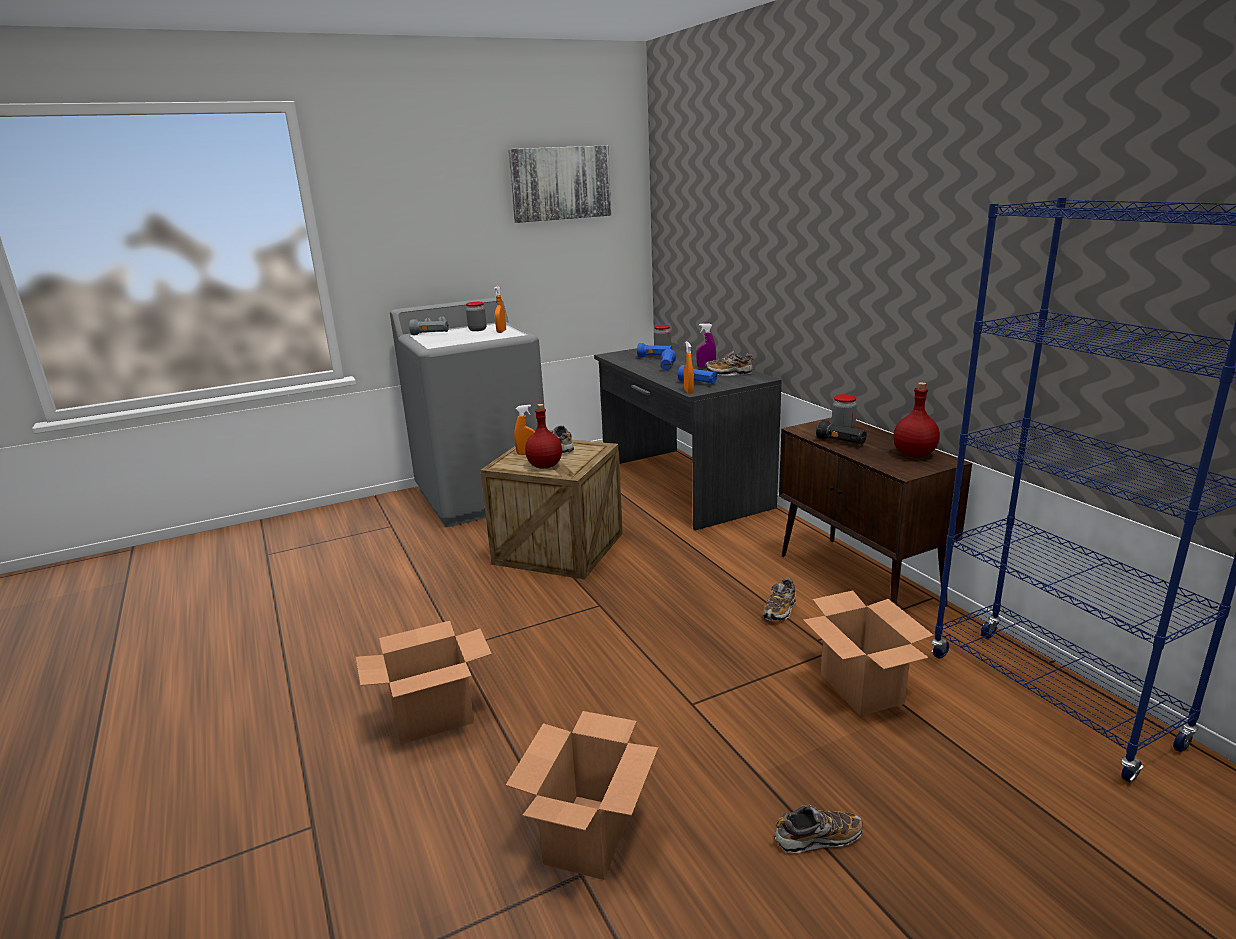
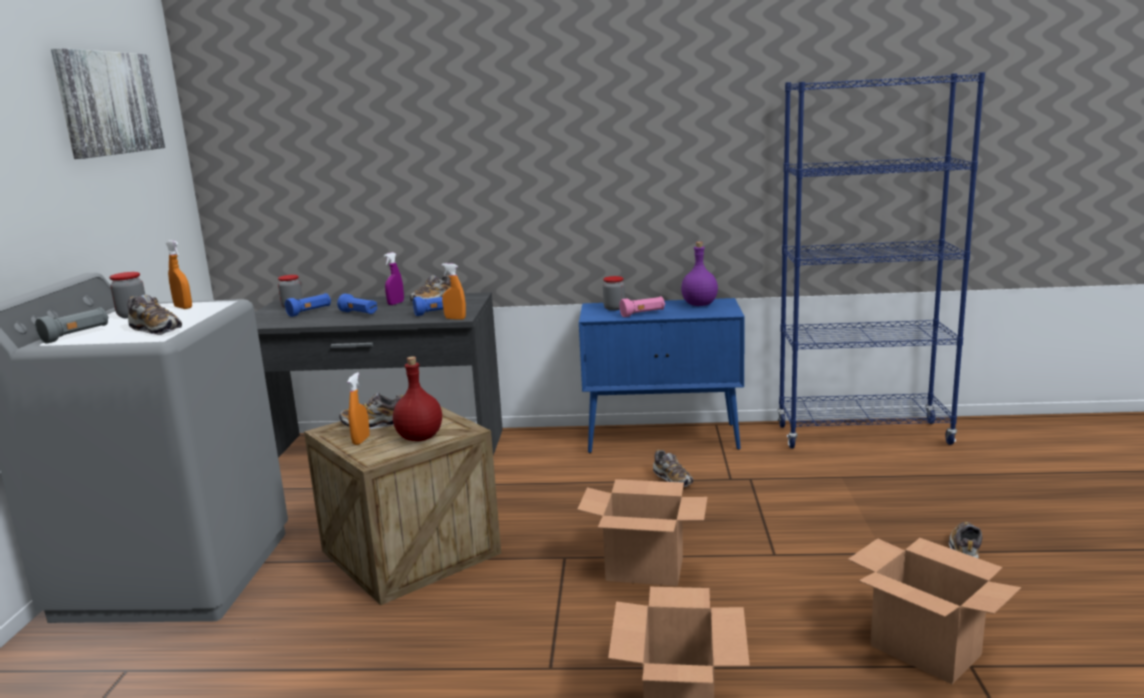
camera: 60 degrees left, 5 degrees down
brown cabinet [779,417,972,607] -> blue cabinet [579,298,745,453]
cardboard box [803,590,934,716] -> cardboard box moved to [577,479,708,586]
black flashlight [816,420,867,445] -> pink flashlight [619,296,665,317]
red bottle [893,382,940,458] -> purple bottle [681,242,718,306]
none -> shoe [127,294,182,335]

